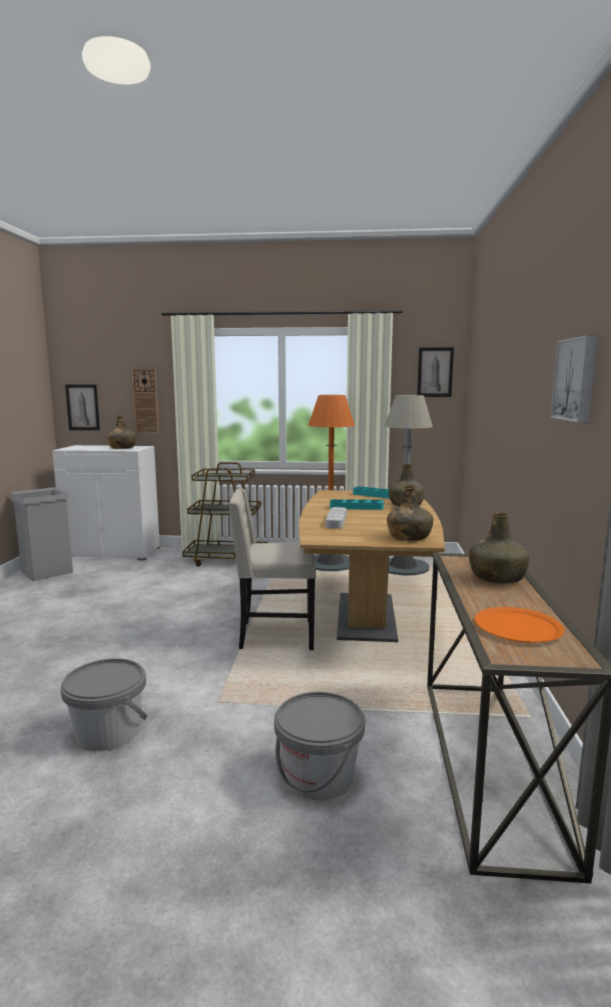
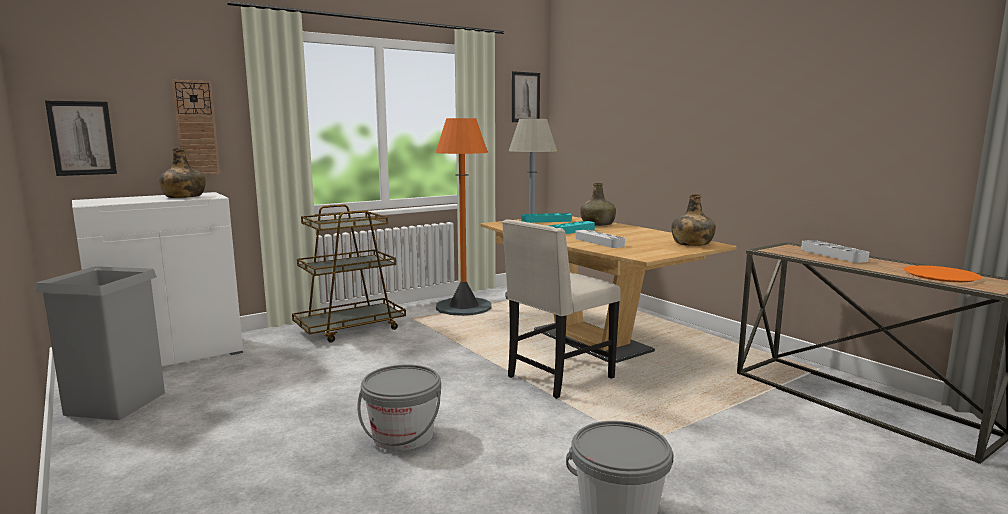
camera: 40 degrees left, 0 degrees up
grey bucket [274,692,365,800] -> grey bucket moved to [357,365,441,451]
green bottle [469,511,529,583] -> grey tray [801,240,869,263]
picture [551,335,598,423] -> none

